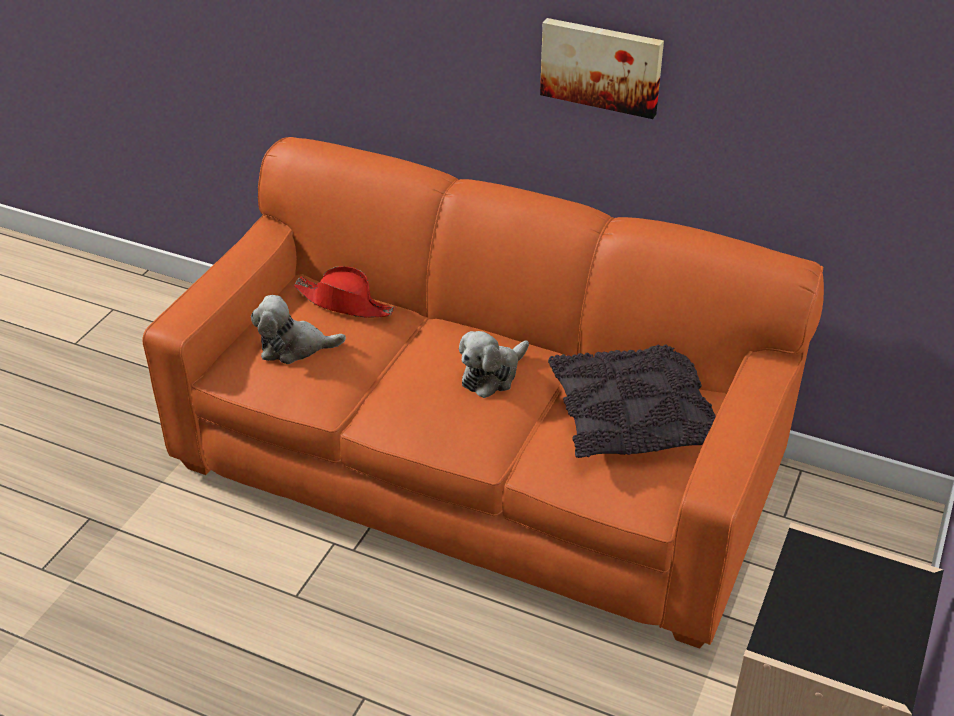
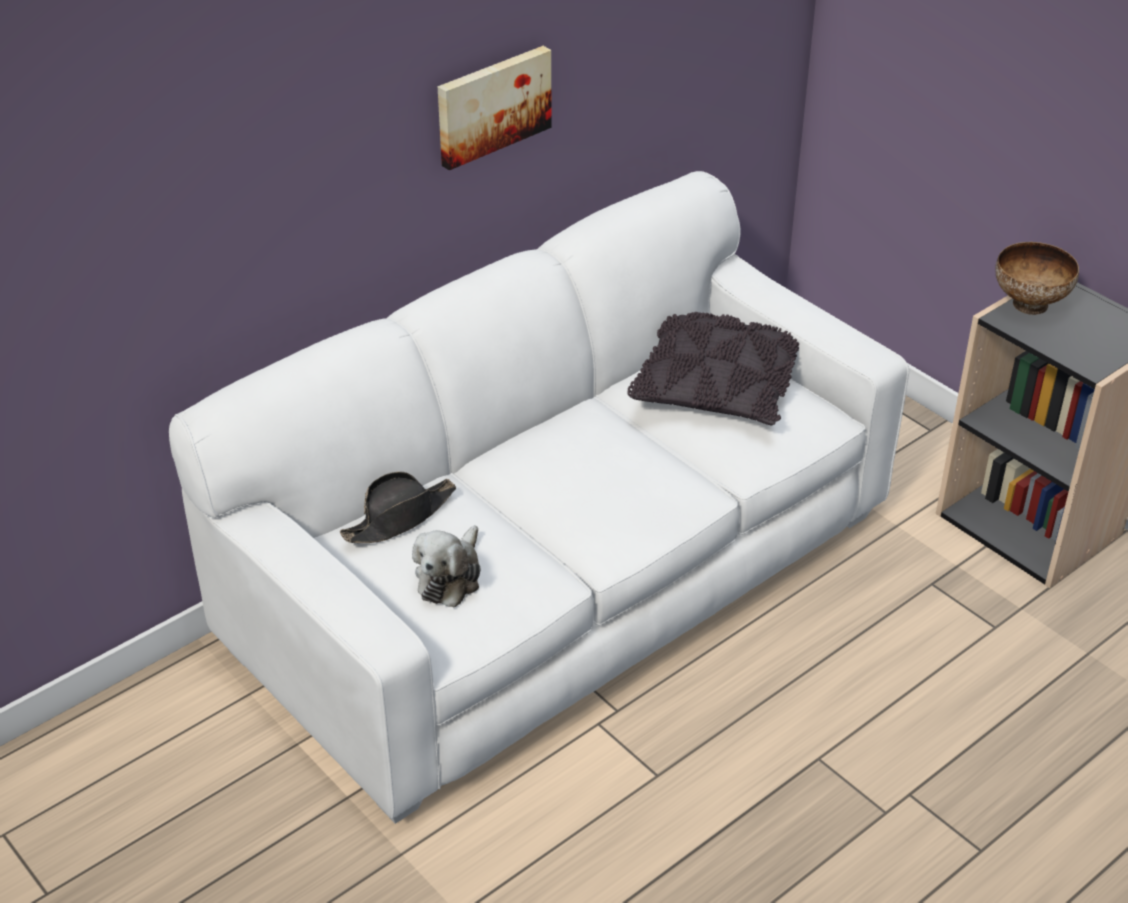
camera: 65 degrees left, 0 degrees up
orange sofa [142,137,824,649] -> white sofa [169,171,909,824]
red hat [294,266,394,317] -> black hat [340,472,456,543]
plush toy [459,331,529,398] -> none
none -> bowl [996,242,1079,315]

